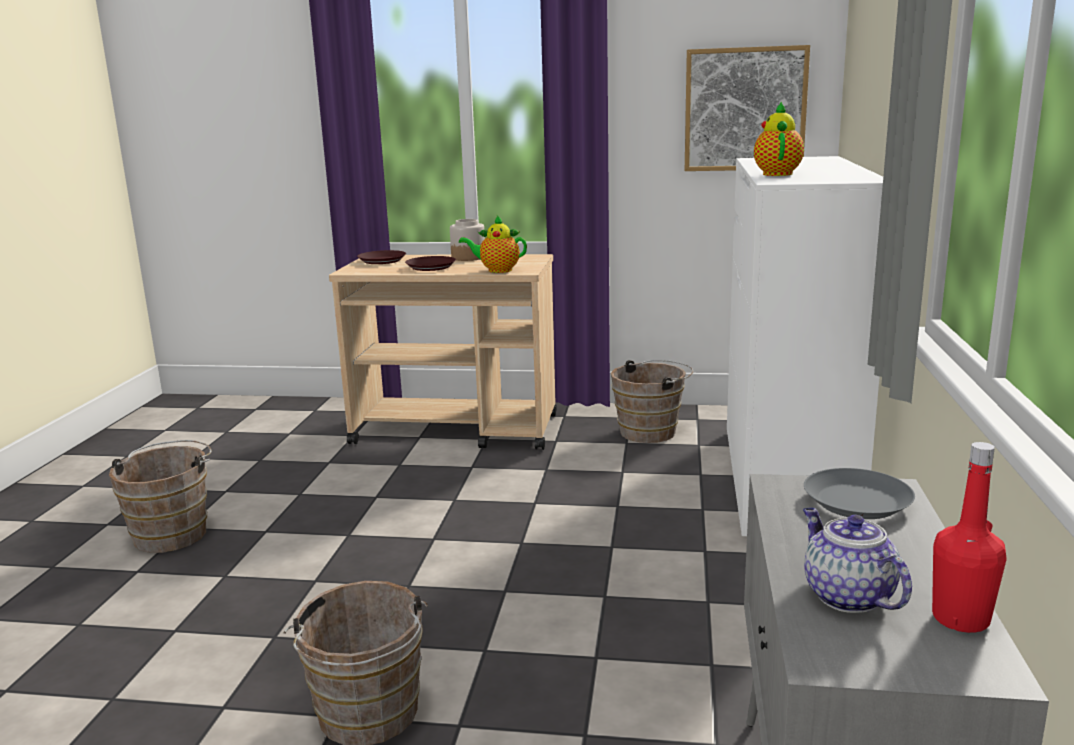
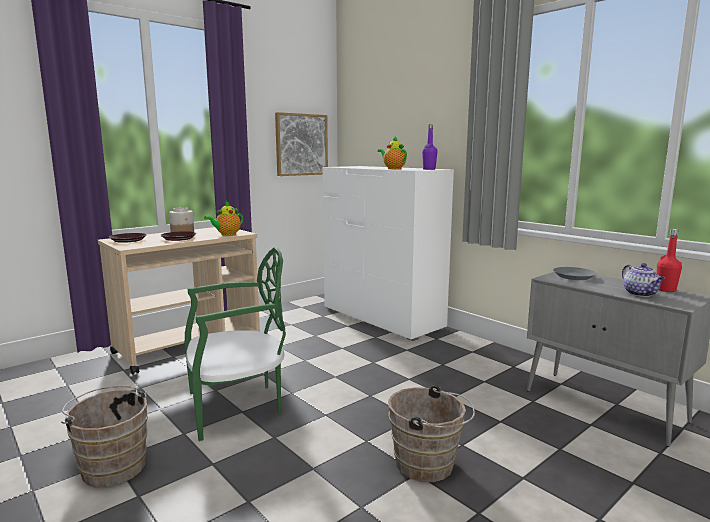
camera: 50 degrees left, 5 degrees down
brown bucket [611,360,693,443] -> none
teapot [803,508,912,613] -> teapot turned 120 degrees counterclockwise [622,263,665,297]
none -> green chair [184,247,286,441]
none -> purple bottle [422,124,438,170]

